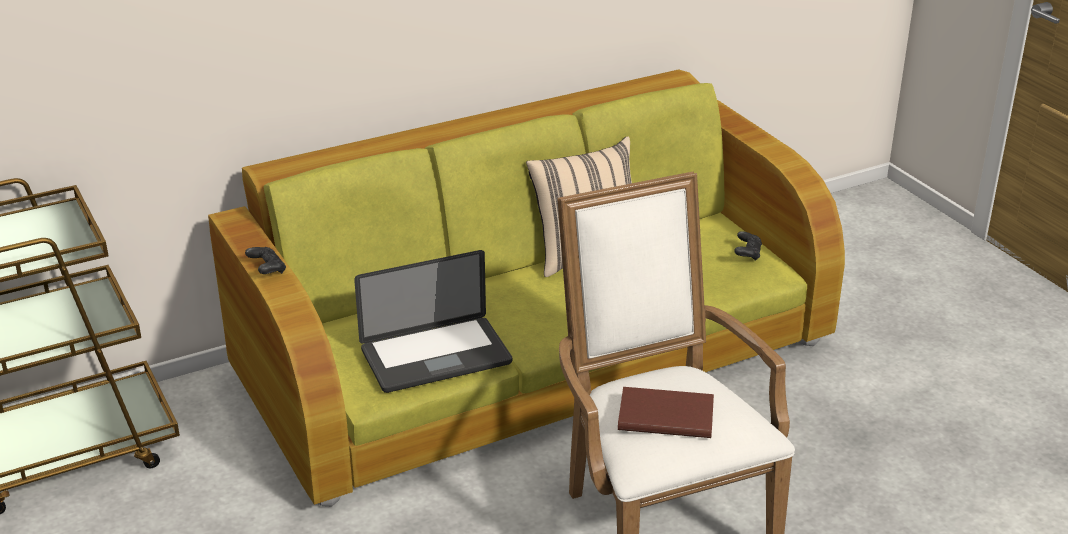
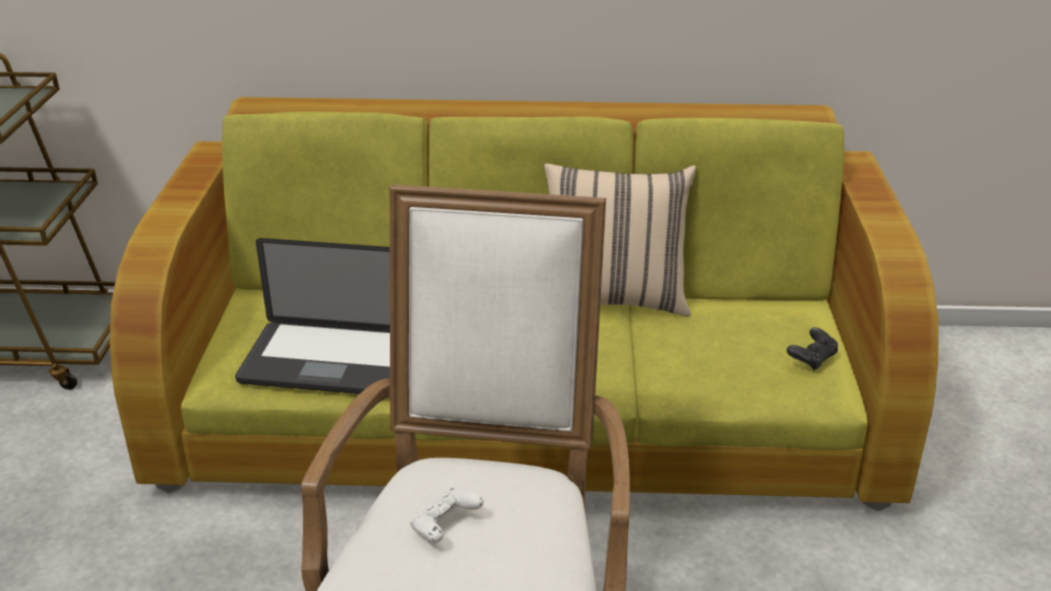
camera: 30 degrees right, 0 degrees up
black game controller [245,247,286,274] -> none
brown book [618,387,714,438] -> white game controller [410,488,484,543]

